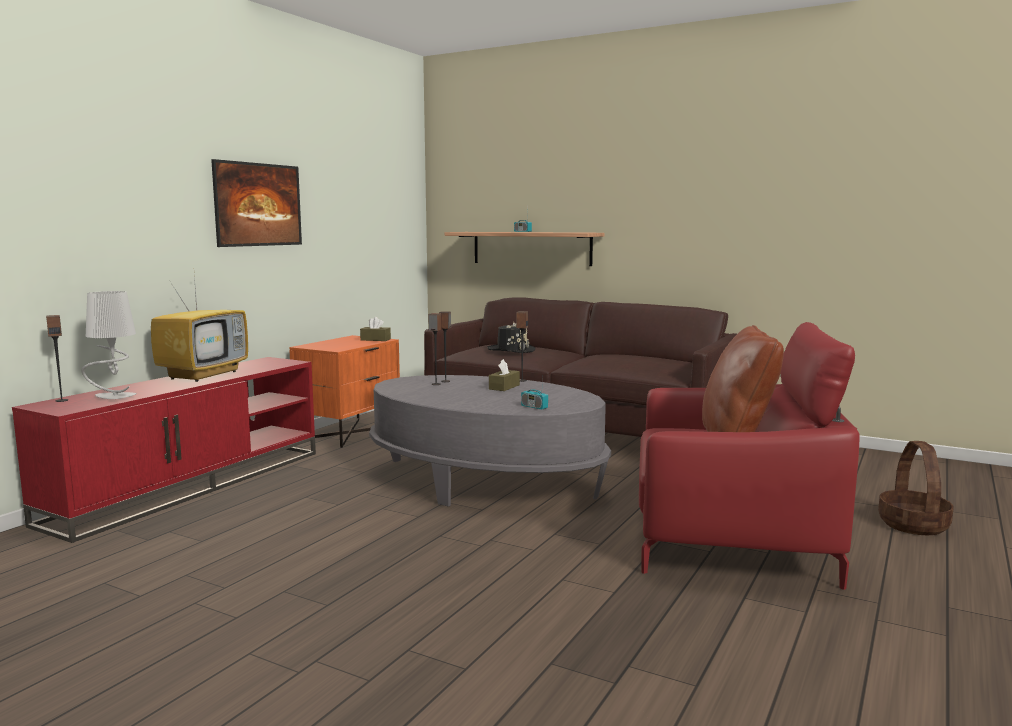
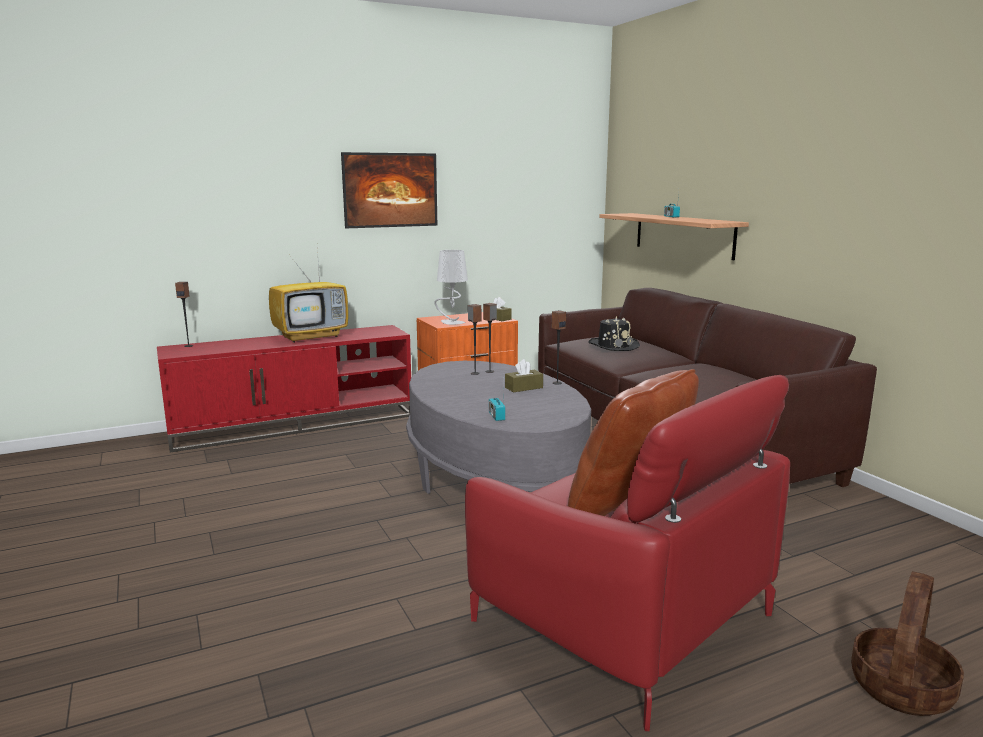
camera: 35 degrees right, 5 degrees up
grey table lamp [81,291,137,399] -> grey table lamp moved to [434,250,468,325]

